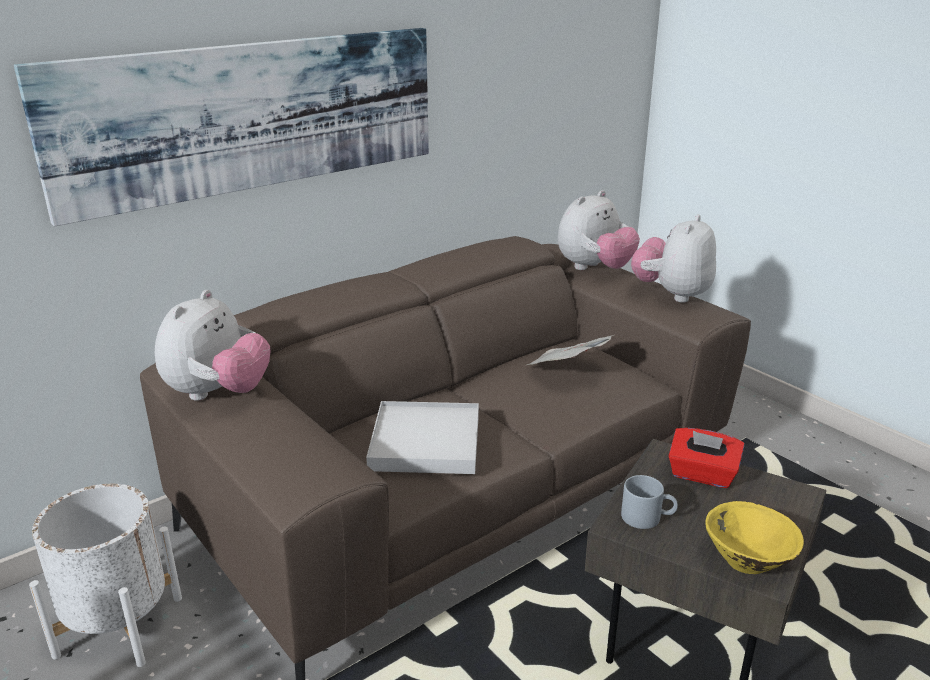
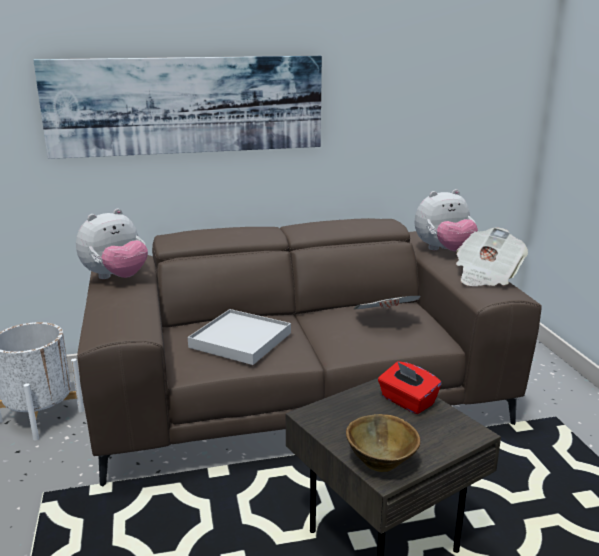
camera: 25 degrees right, 5 degrees down
grey mug [621,475,678,529] -> none
plush toy [631,214,716,303] -> newspaper [456,227,528,286]
yellow bowl [705,501,804,574] -> brown bowl [346,414,420,472]

